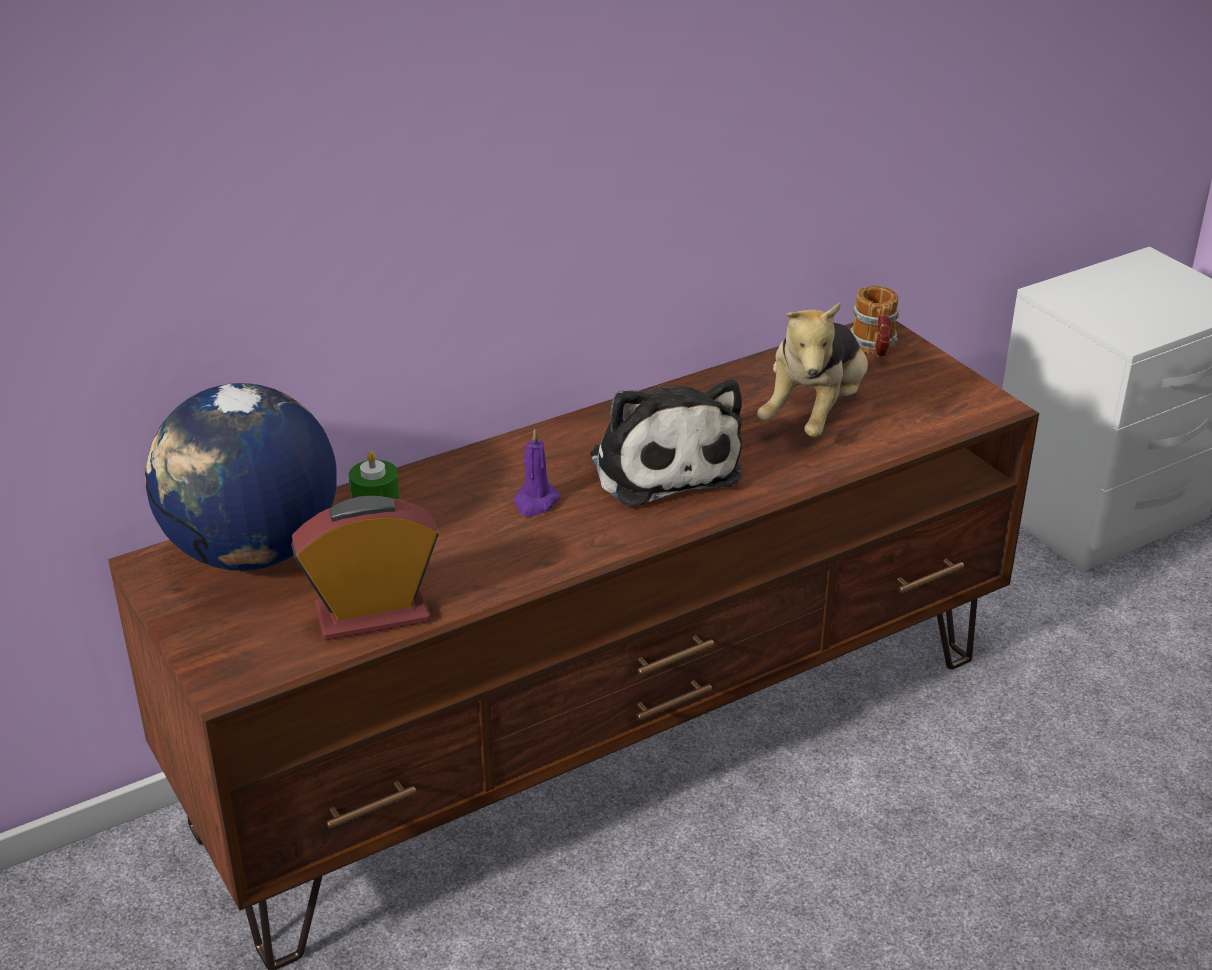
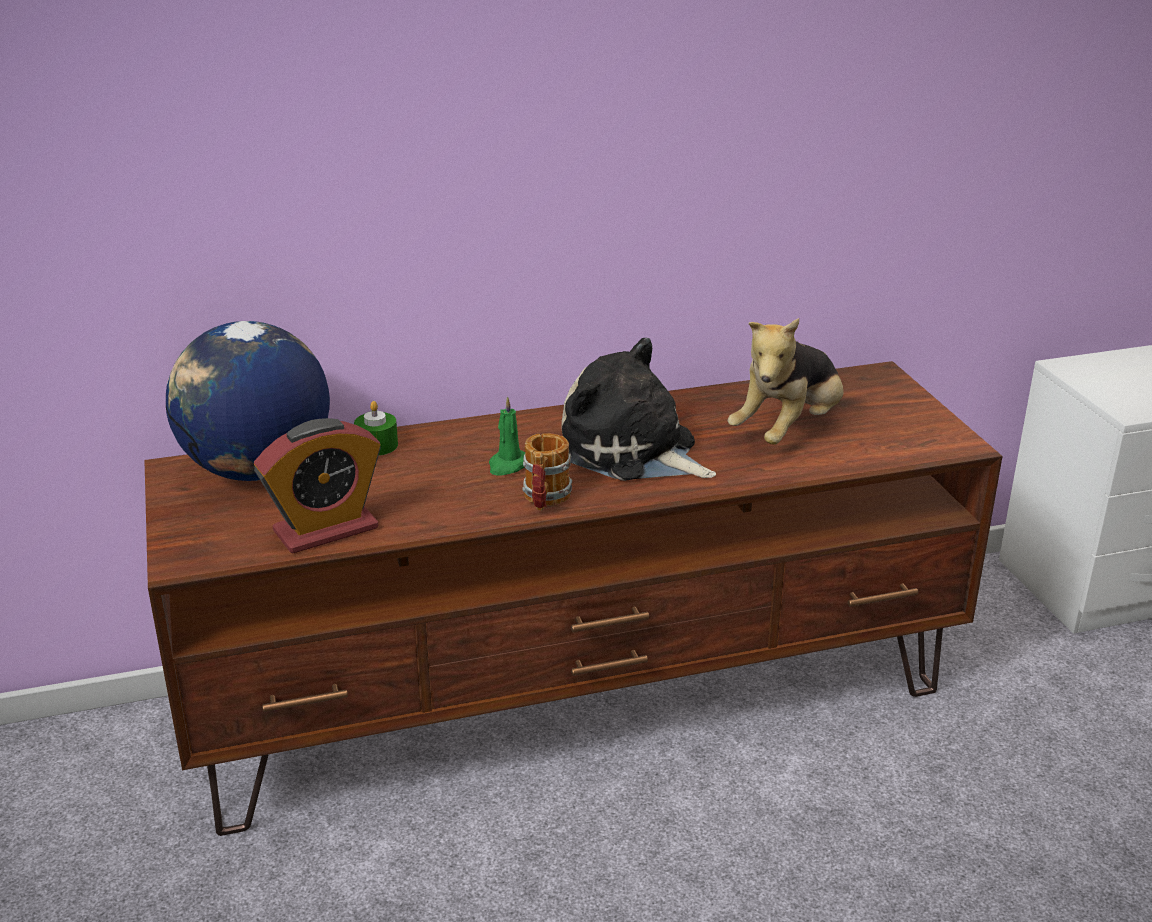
camera: 15 degrees right, 5 degrees down
alarm clock [291,496,439,640] -> alarm clock turned 150 degrees clockwise [254,418,381,554]
purple candle [514,428,561,517] -> green candle [489,396,525,476]
plush toy [590,379,742,507] -> plush toy turned 135 degrees clockwise [561,338,716,481]
mug [850,286,899,359] -> mug moved to [522,433,572,511]

